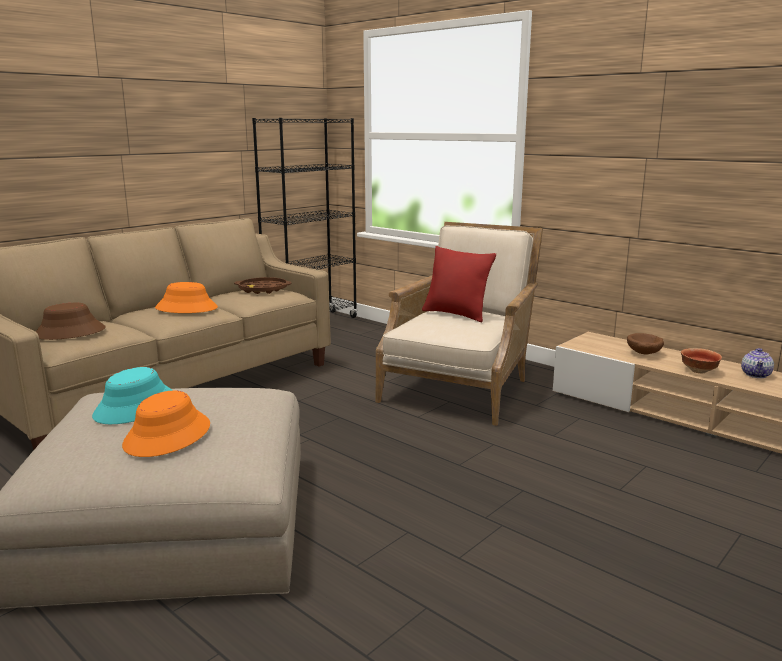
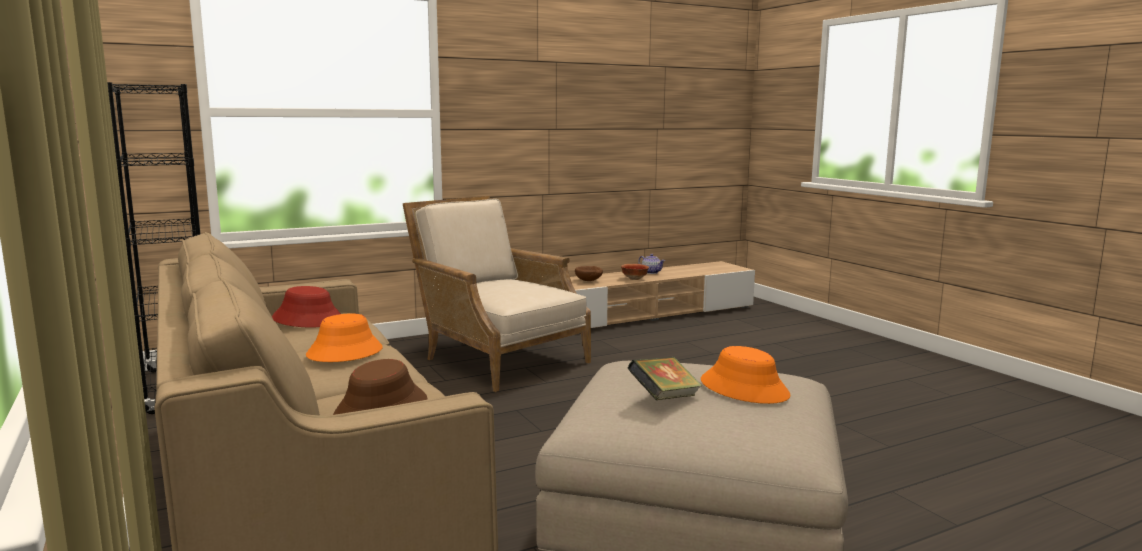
camera: 70 degrees left, 5 degrees down
turquoise hat [92,367,174,424] -> book [628,357,702,400]
brown tray [234,277,292,294] -> red hat [272,286,341,327]
red pillow [422,246,496,322] -> none

